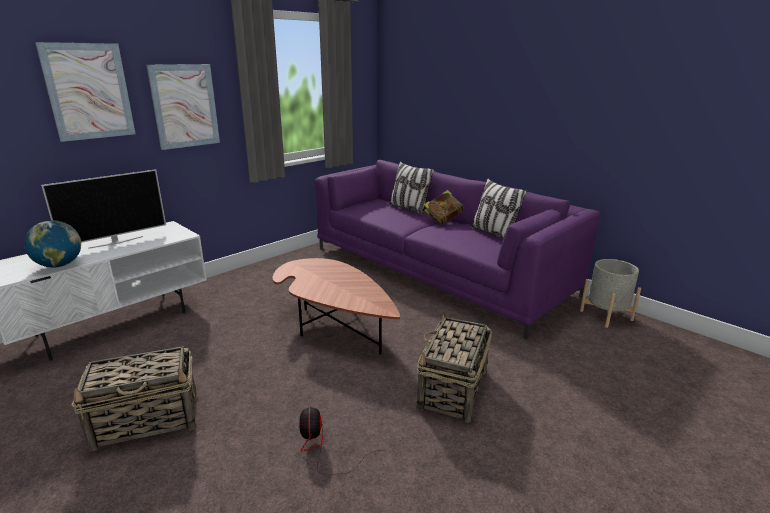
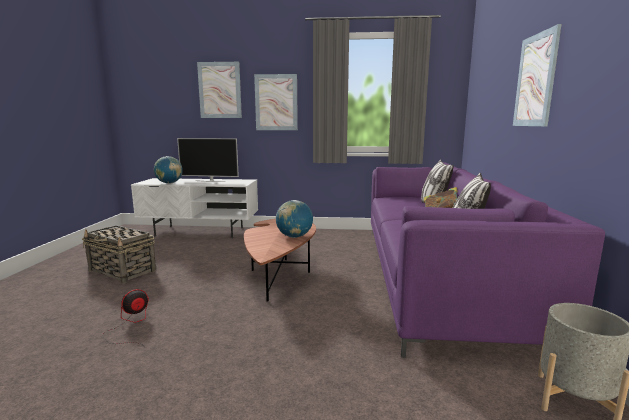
camera: 50 degrees right, 10 degrees down
basket [417,312,492,423] -> none
none -> globe [276,200,313,238]
none -> picture [513,24,561,126]

